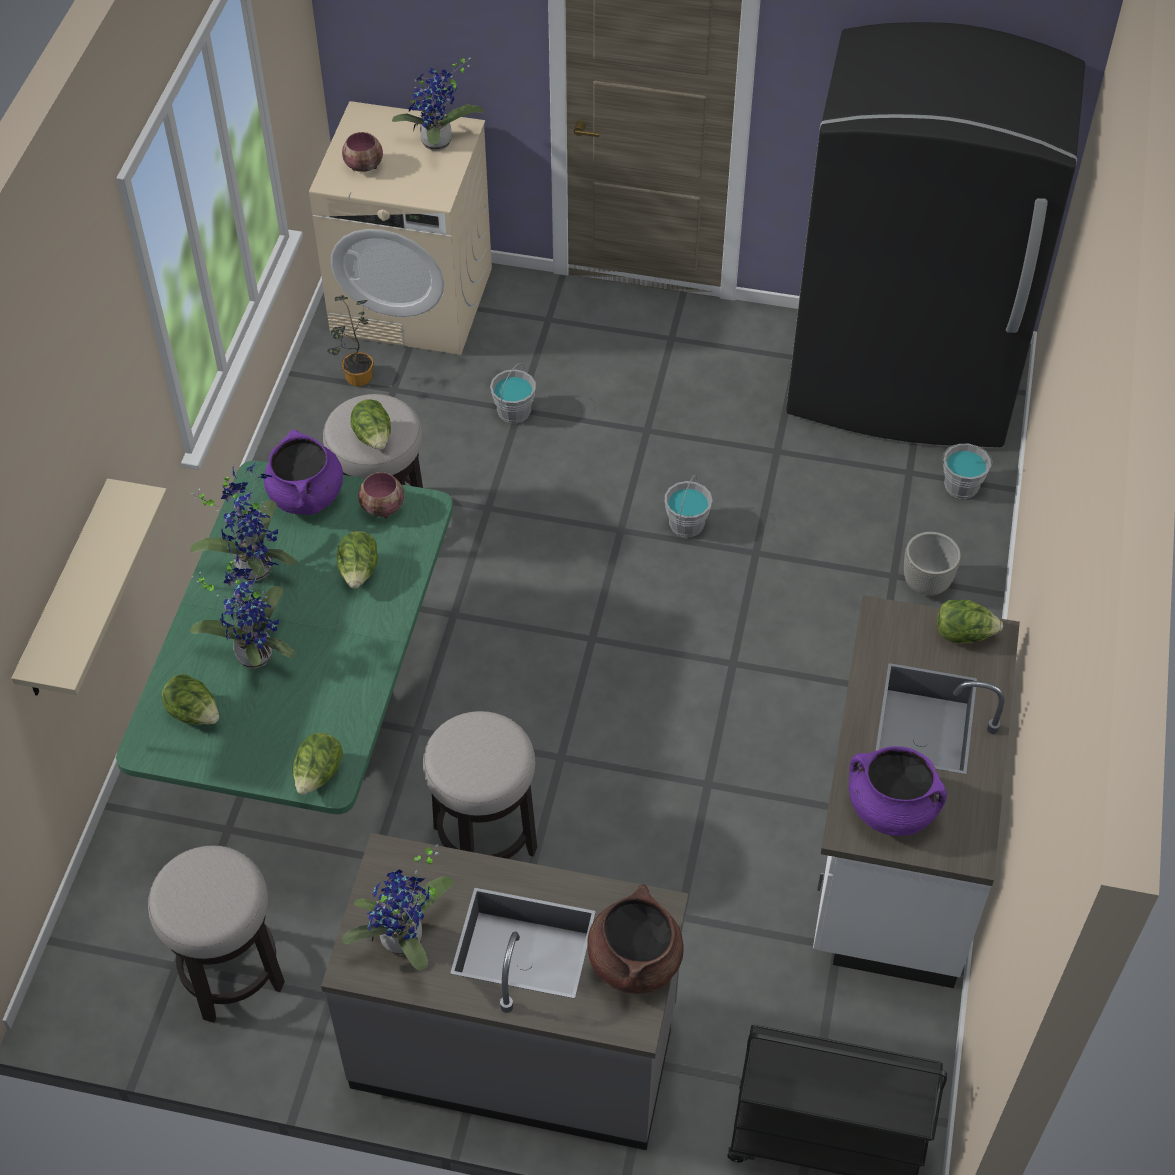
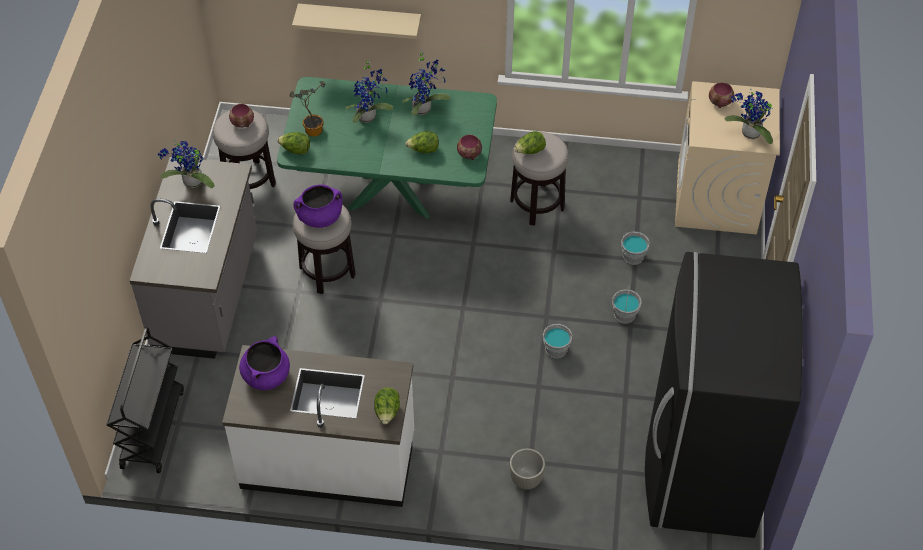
camera: 85 degrees right, 0 degrees up
lettuce [162,674,219,725] -> none
purple cooking pot [264,430,343,515] -> purple cooking pot moved to [293,185,342,228]
potted plant [327,295,374,386] -> potted plant moved to [289,81,326,137]
brown cooking pot [587,884,684,994] -> none
grey bucket [943,444,993,499] -> grey bucket moved to [612,288,642,324]
none -> bowl [229,104,254,128]

